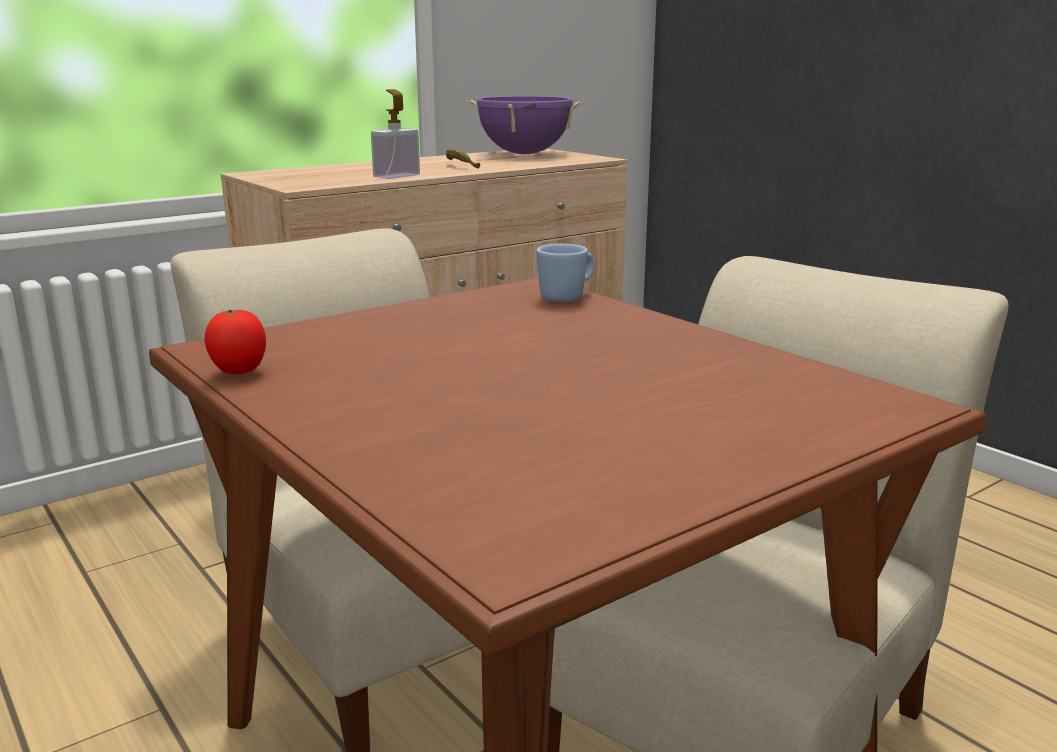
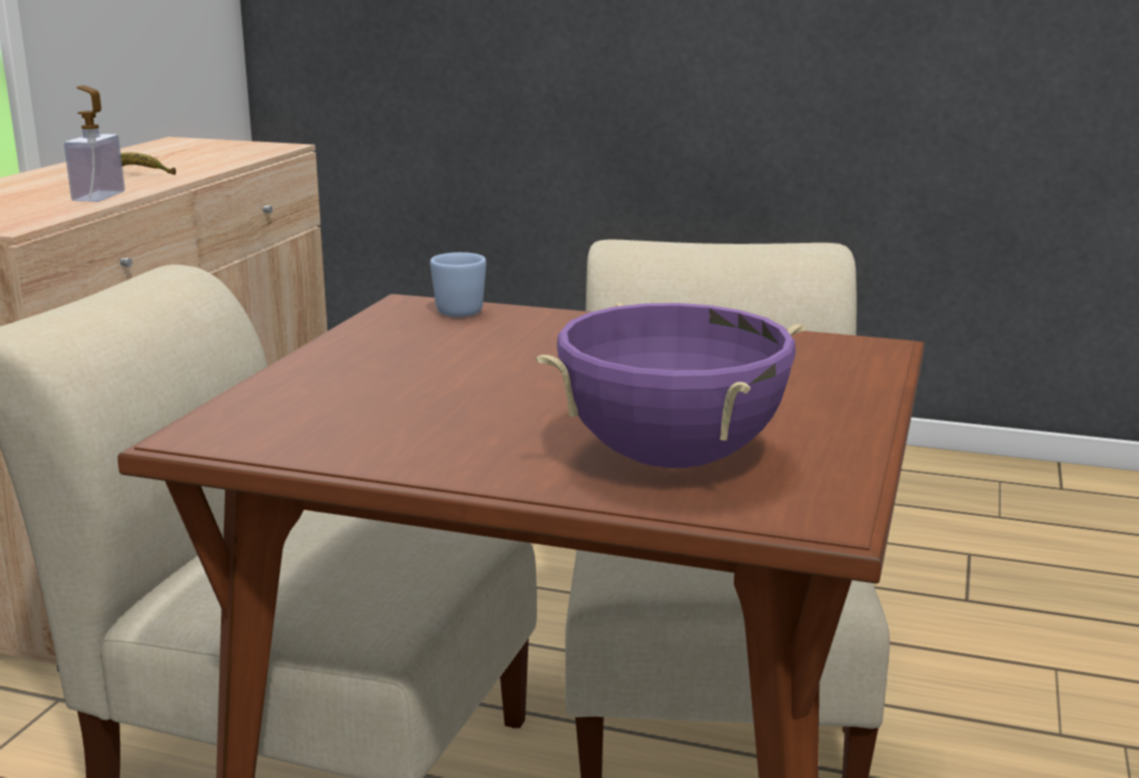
camera: 35 degrees left, 0 degrees up
tomato [205,309,266,374] -> none
purple cooking pot [467,96,583,154] -> purple cooking pot moved to [535,302,805,468]

